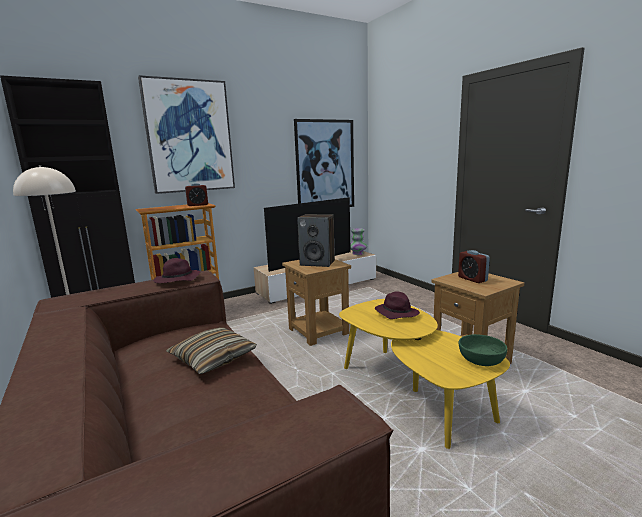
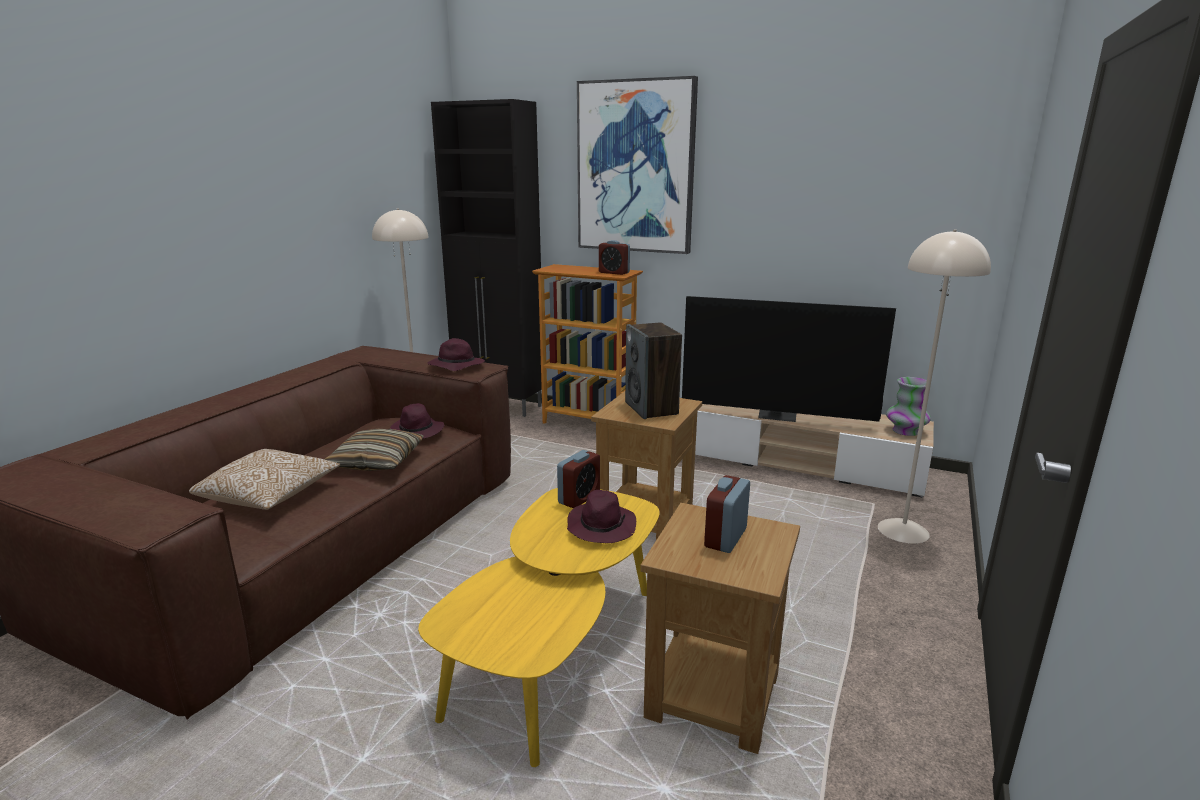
camera: 55 degrees right, 5 degrees up
picture [294,119,354,207] -> none
green bowl [459,334,508,366] -> none
none -> pillow [189,449,340,510]
none -> purple hat [390,403,444,439]
none -> alarm clock [557,450,600,508]
none -> beige floor lamp [878,229,991,544]

